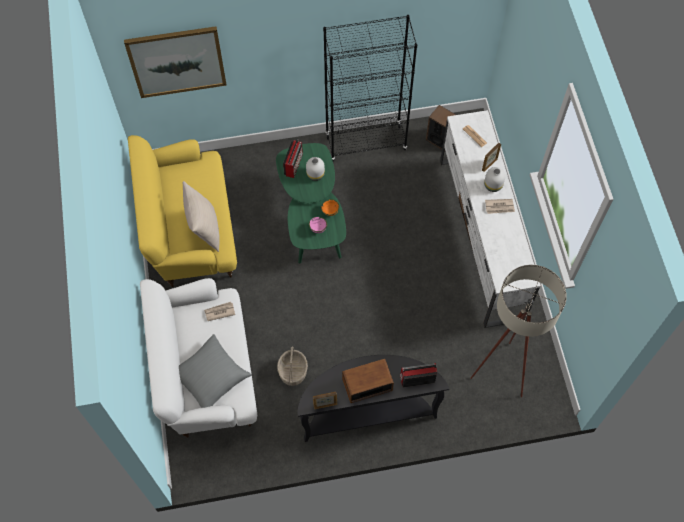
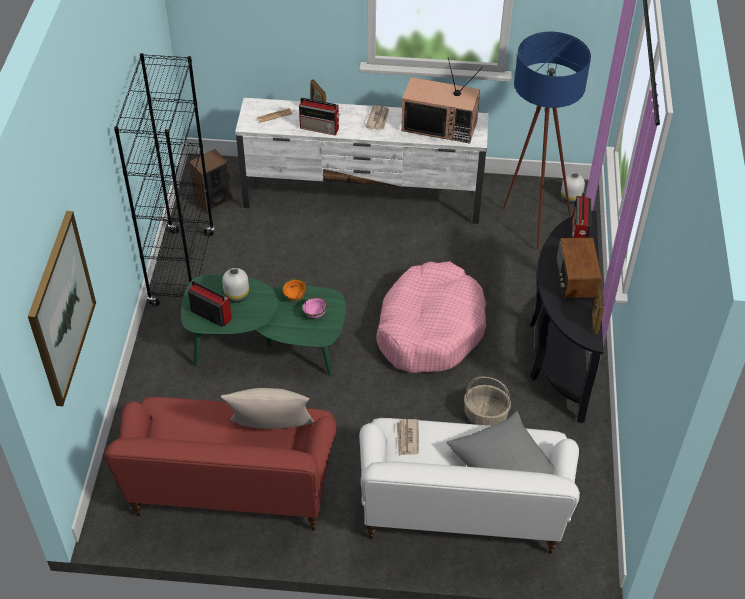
camera: 75 degrees left, 15 degrees down
yellow sofa [128,135,237,287] -> red sofa [104,397,337,531]
beige floor lamp [470,265,567,398] -> blue floor lamp [503,32,591,251]
white vase [484,167,505,192] -> white vase moved to [561,172,585,203]
none -> radio [299,98,340,136]
none -> pink dog bed [376,261,486,373]
none -> television [401,57,483,144]

